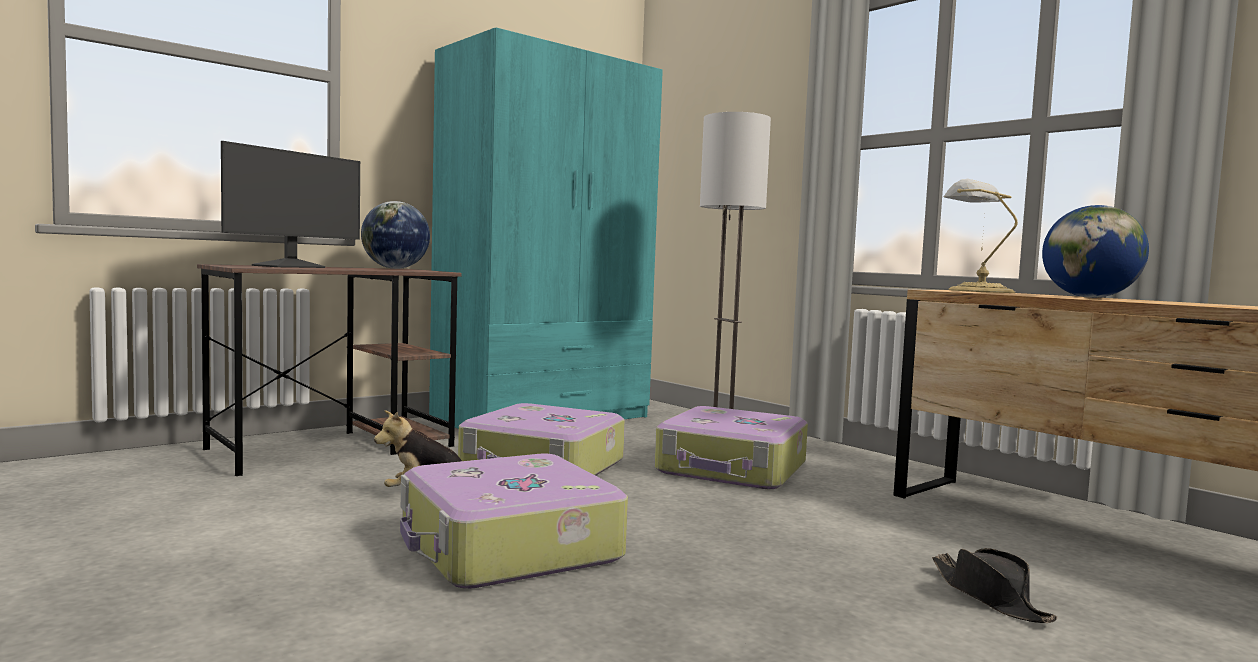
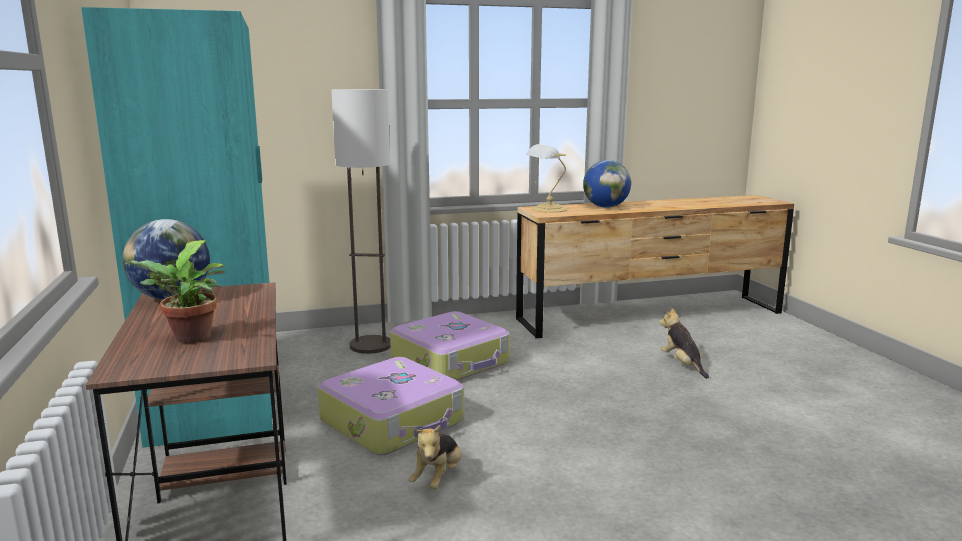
camera: 65 degrees left, 10 degrees up
monitor [221,141,360,268] -> potted plant [123,240,226,344]
suitcase [400,453,628,589] -> none
black hat [932,548,1057,623] -> plush toy [659,307,709,379]

